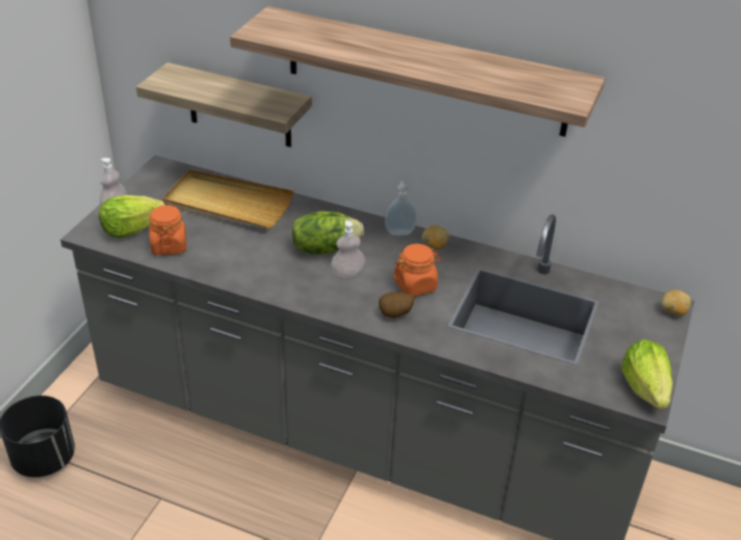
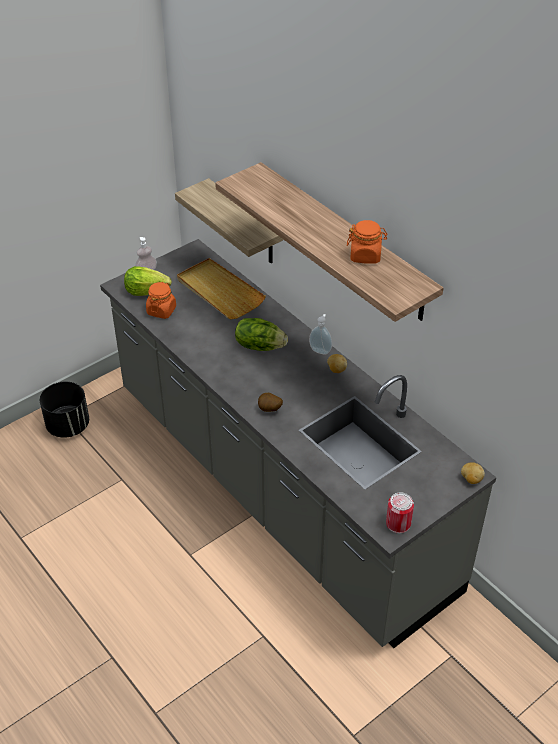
camera: 30 degrees right, 5 degrees up
soap dispenser [331,220,365,278] -> none
orange jar [393,244,441,296] -> orange jar moved to [347,220,387,264]
lettuce [621,339,673,409] -> can [386,492,414,533]

